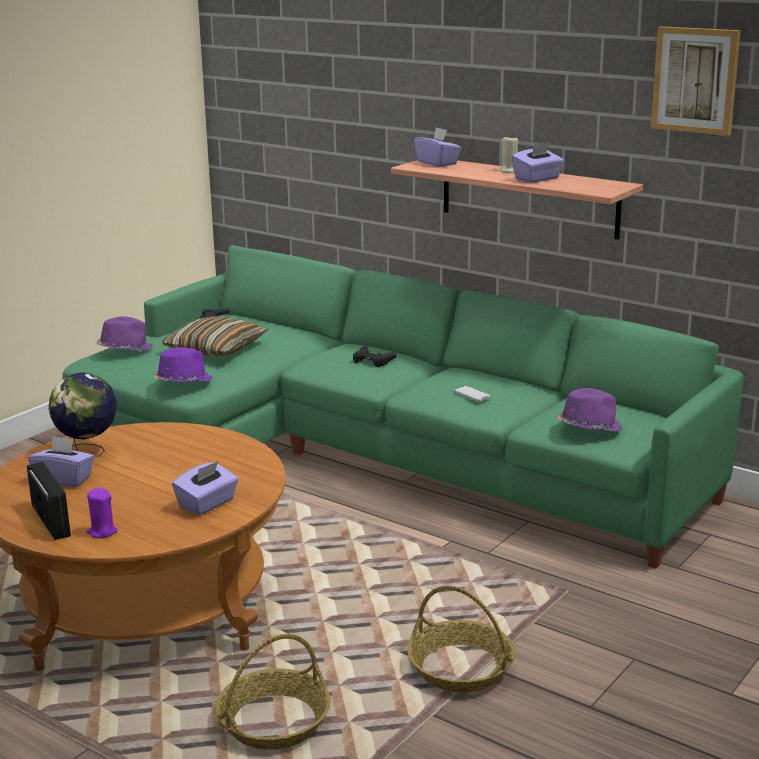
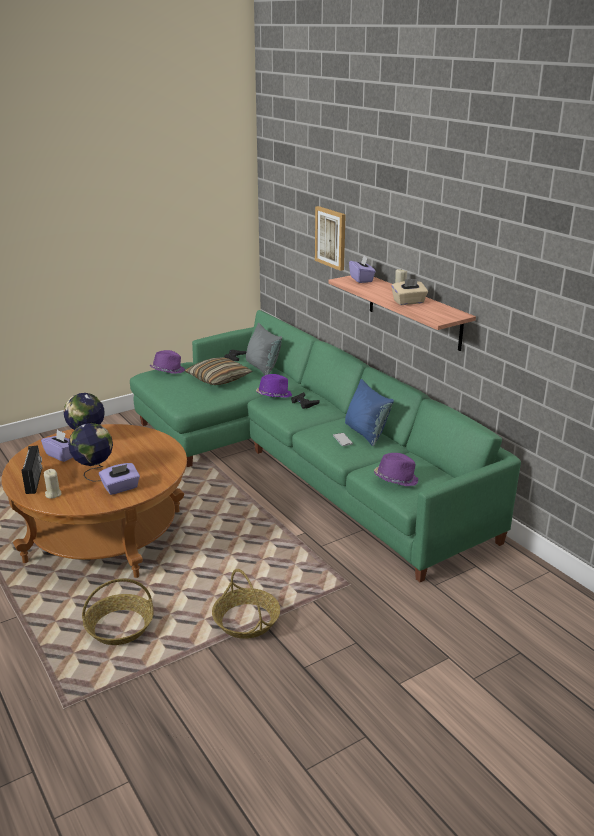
camera: 20 degrees right, 5 degrees up
purple candle [87,488,118,538] -> beige candle [44,469,61,499]
purple hat [154,347,213,382] -> purple hat moved to [256,374,292,398]
purple tissue box [512,143,564,183] -> beige tissue box [391,279,428,305]
picture [651,26,741,136] -> picture moved to [315,206,346,271]
none -> globe [68,423,113,482]
none -> grey pillow [246,323,282,375]
none -> blue pillow [345,379,394,446]

